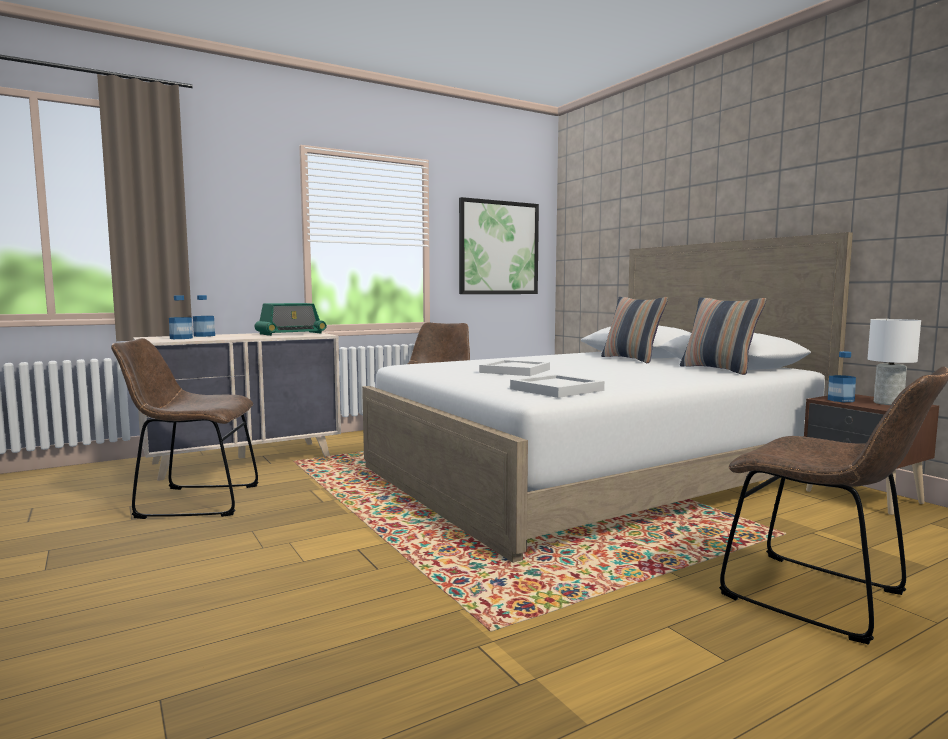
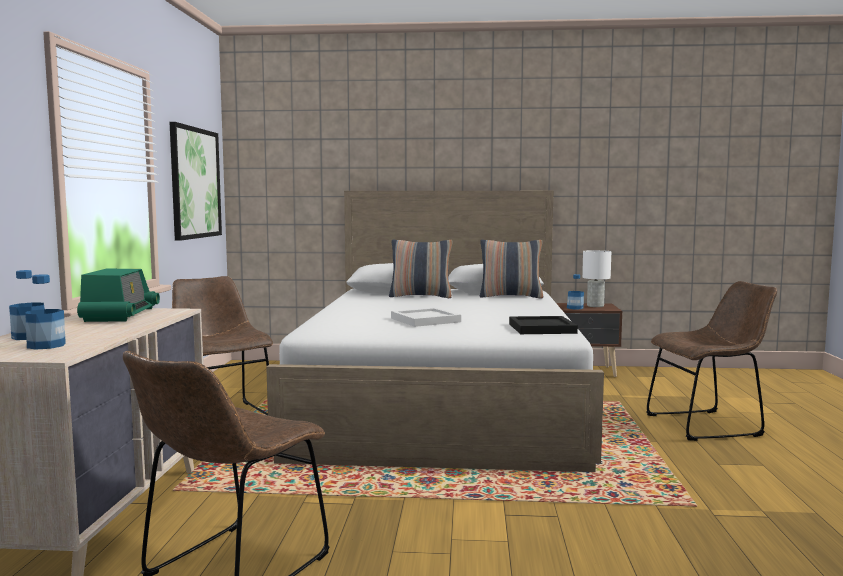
camera: 55 degrees left, 0 degrees up
white tray [510,374,605,398] -> black tray [509,316,578,334]

